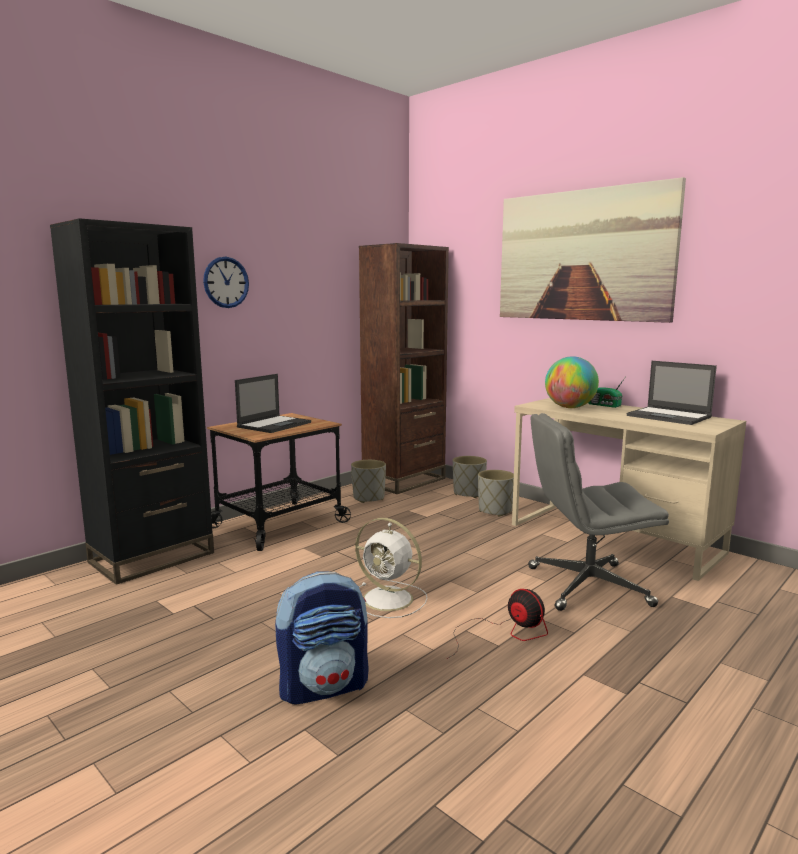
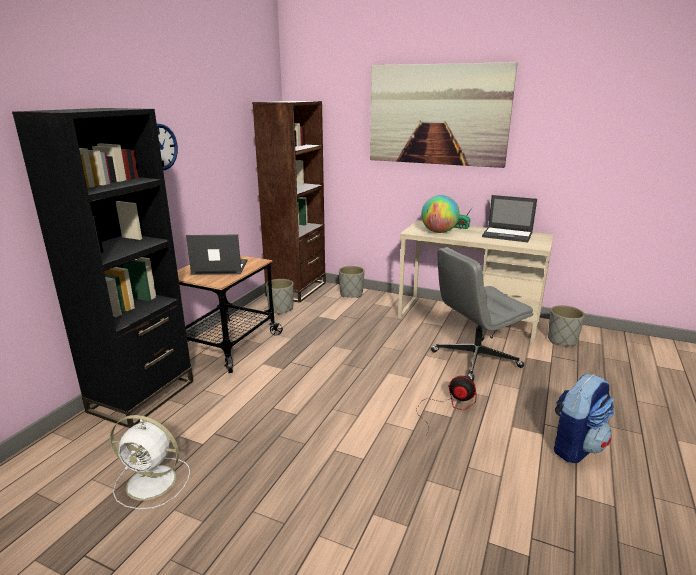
camera: 20 degrees left, 10 degrees up
laptop [235,374,311,433] -> laptop turned 105 degrees counterclockwise [186,235,247,275]
backpack [275,572,369,705] -> backpack moved to [554,374,614,463]
white fan [355,518,427,618] -> white fan moved to [110,415,190,509]
grey planter [478,470,514,516] -> grey planter moved to [548,305,585,346]

